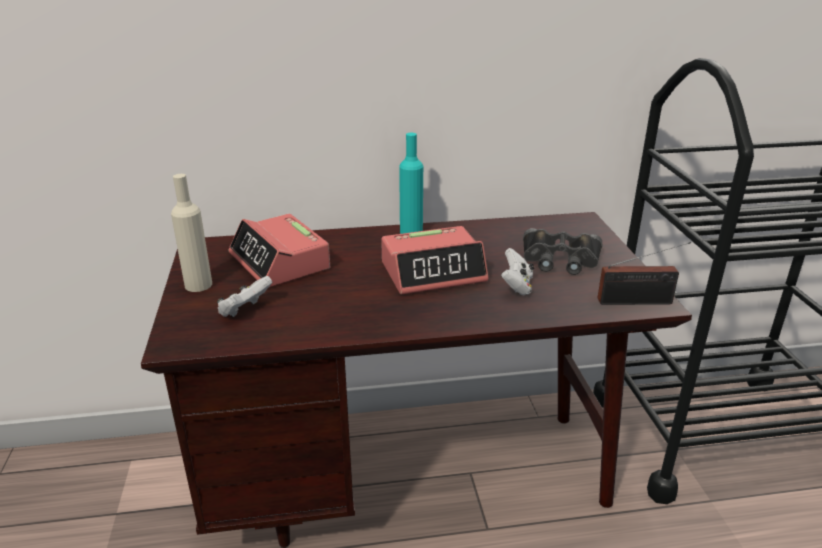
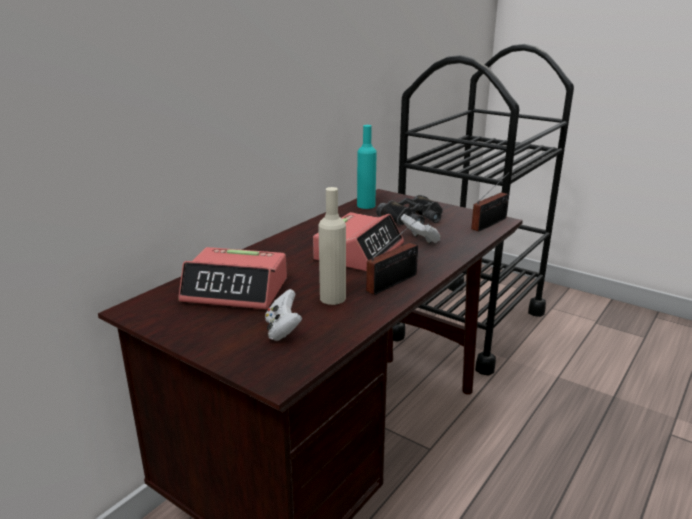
camera: 45 degrees left, 5 degrees down
beige bottle [171,174,212,292] -> beige bottle moved to [318,187,346,305]
turquoise bottle [399,133,423,234] -> turquoise bottle moved to [357,125,377,209]
none -> radio [366,218,419,295]

